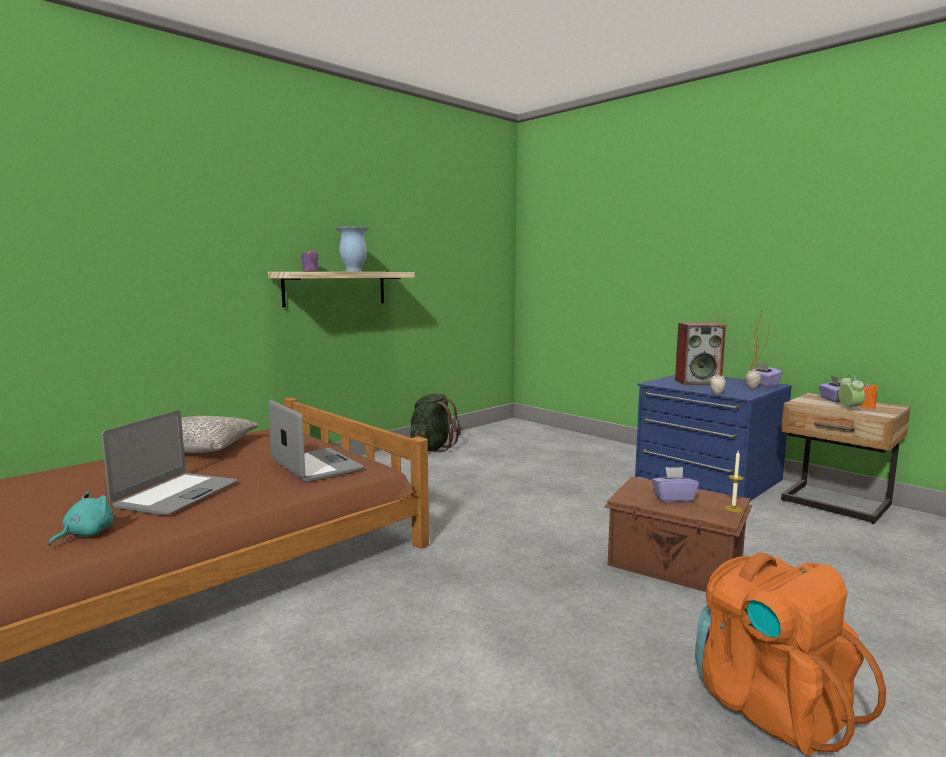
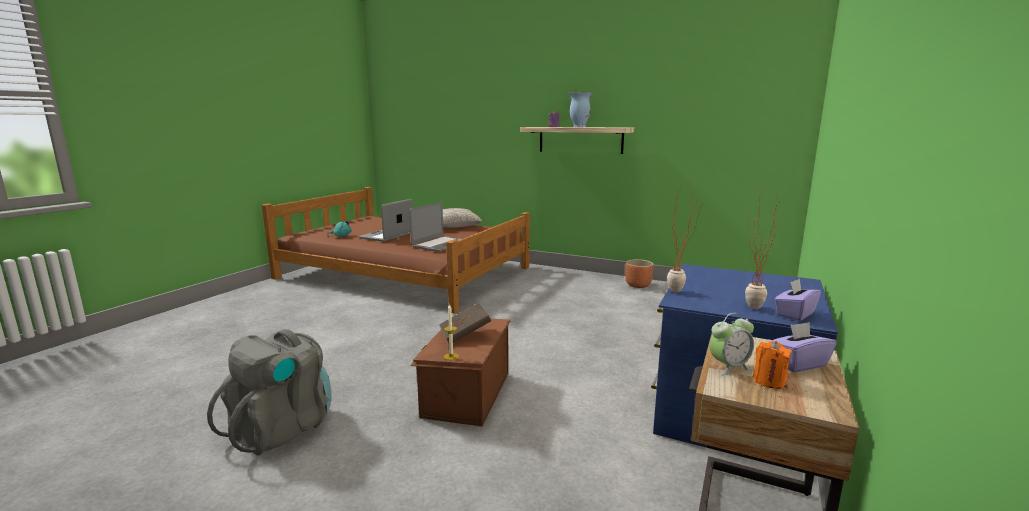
camera: 70 degrees right, 5 degrees up
laptop [102,410,238,515] -> laptop turned 120 degrees clockwise [358,199,413,242]
green backpack [410,394,461,452] -> brown planter [625,259,654,288]
purple tissue box [652,467,699,502] -> brown book [439,303,491,343]
speaker [675,323,726,385] -> none
orange backpack [695,553,886,756] -> grey backpack [207,329,332,456]

